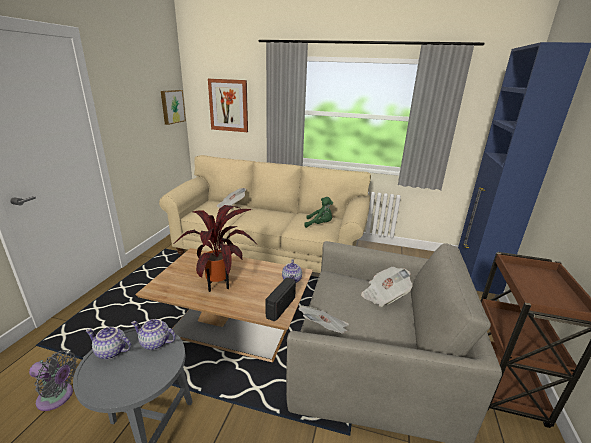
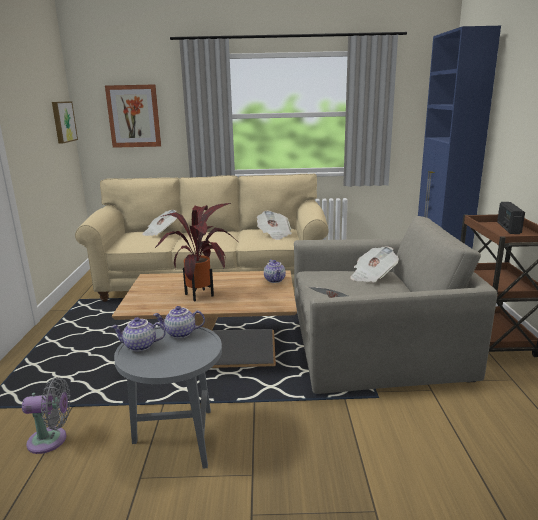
camera: 15 degrees left, 5 degrees down
radio [266,277,296,321] -> radio moved to [497,202,525,234]
green plush toy [304,197,333,228] -> newspaper [257,211,292,240]

